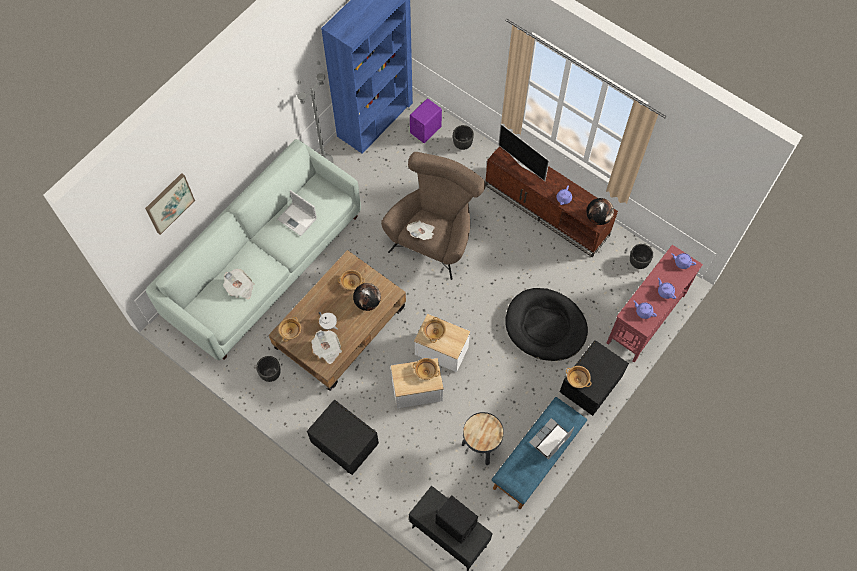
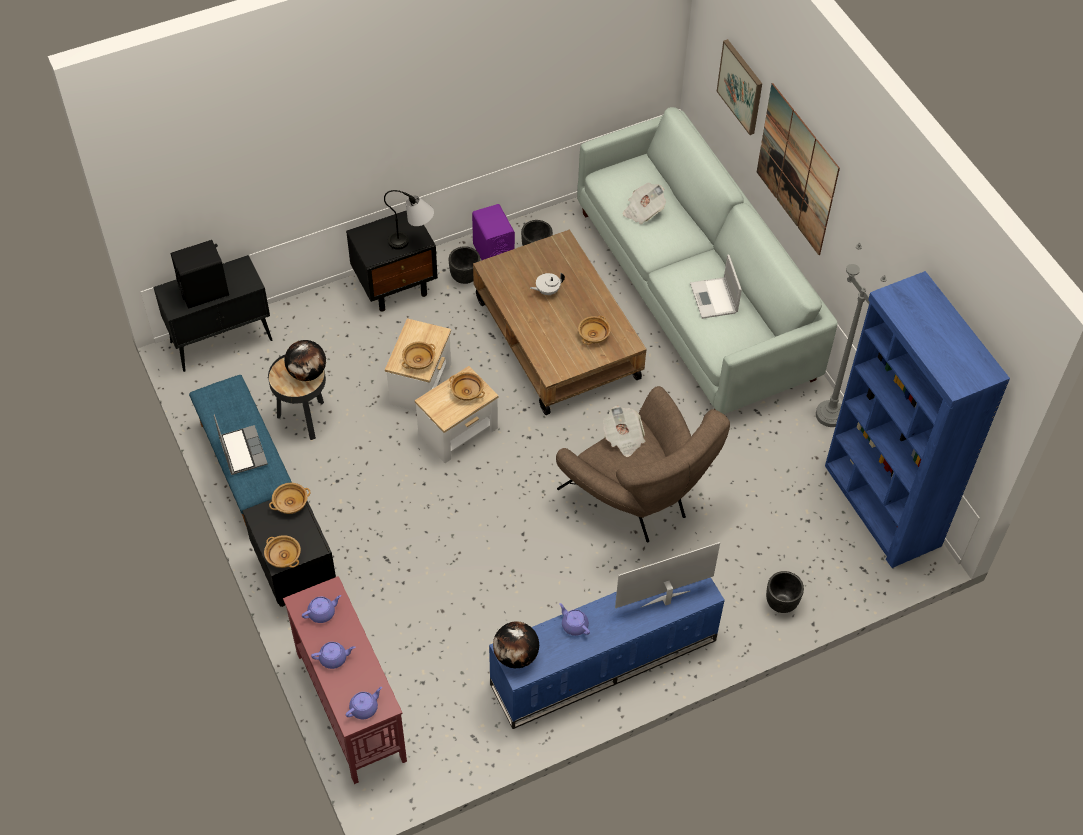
camera: 115 degrees right, 10 degrees down
laptop [277,190,317,236] -> laptop turned 75 degrees counterclockwise [690,255,742,319]
beige bowl [278,317,301,342] -> beige bowl moved to [264,535,301,568]
newspaper [311,330,342,364] -> none
globe [353,283,381,311] -> globe moved to [284,340,326,381]
purple speaker [410,98,442,143] -> purple speaker moved to [472,204,515,260]
brown tv stand [485,146,618,257] -> blue tv stand [489,577,725,729]
black dog bed [505,288,588,361] -> none
black planter [630,244,653,269] -> black planter moved to [448,246,480,284]
none -> table lamp [384,190,434,250]
none -> picture [757,83,840,255]

